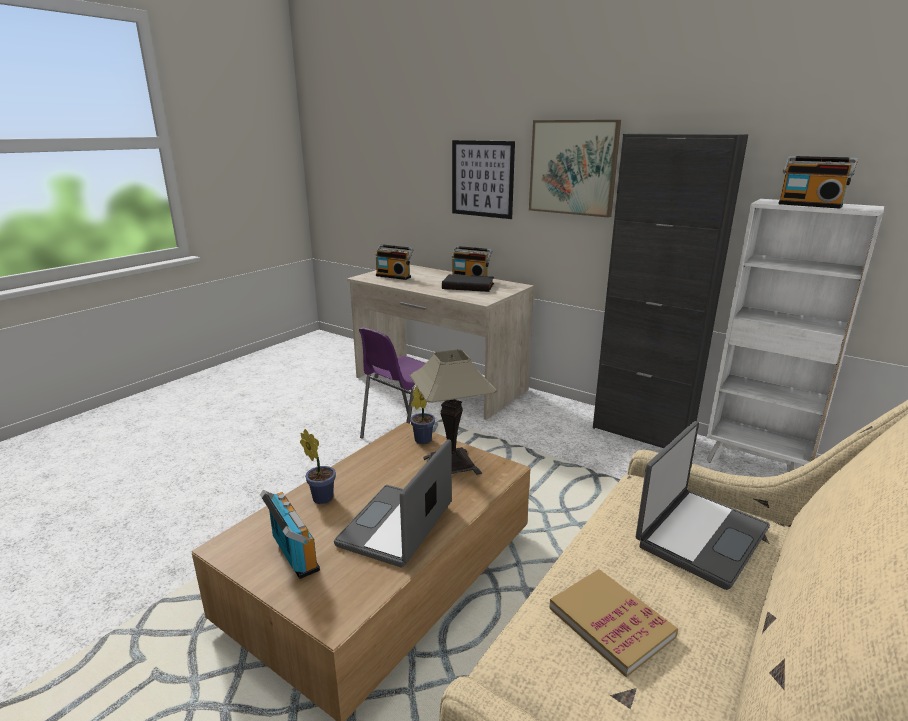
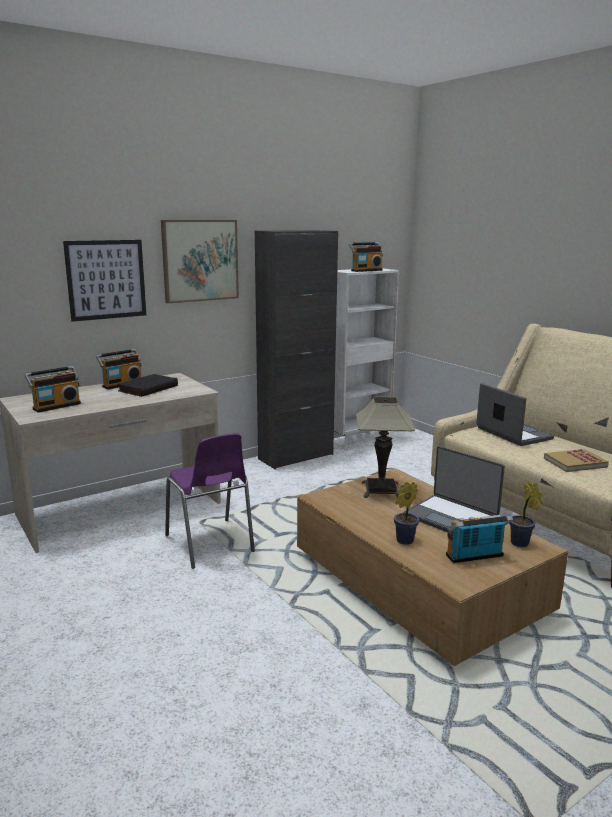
camera: 70 degrees left, 5 degrees down
potted plant [410,387,435,444] -> potted plant moved to [509,481,543,547]

